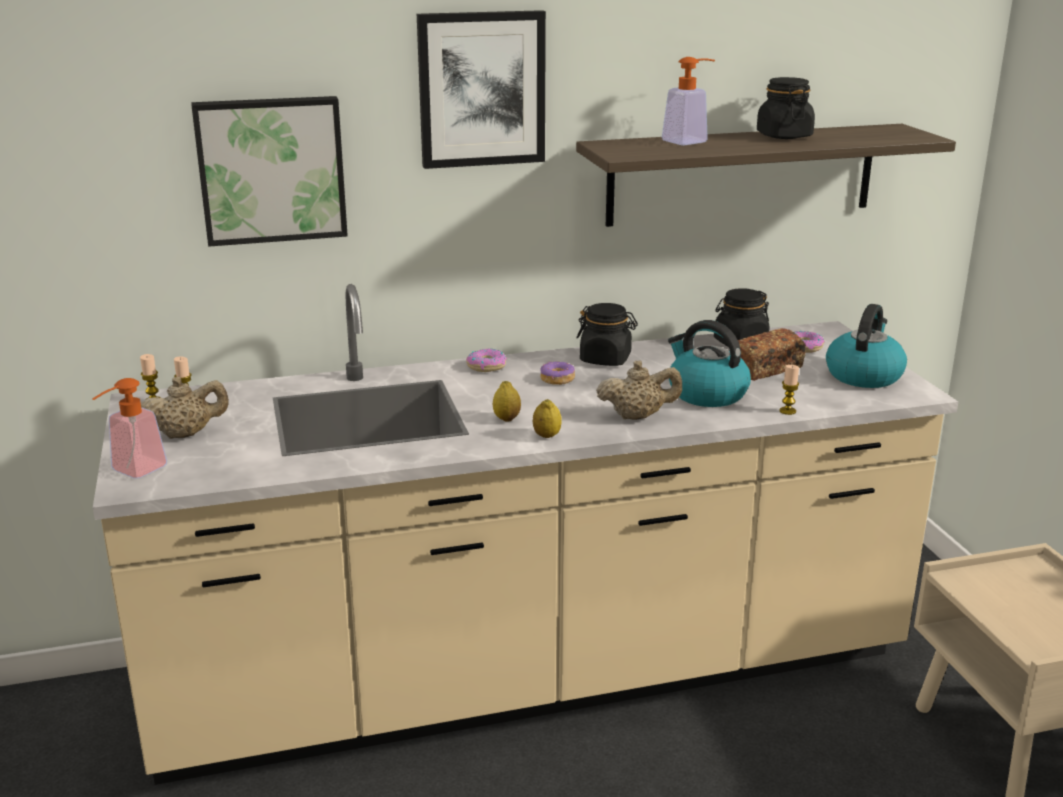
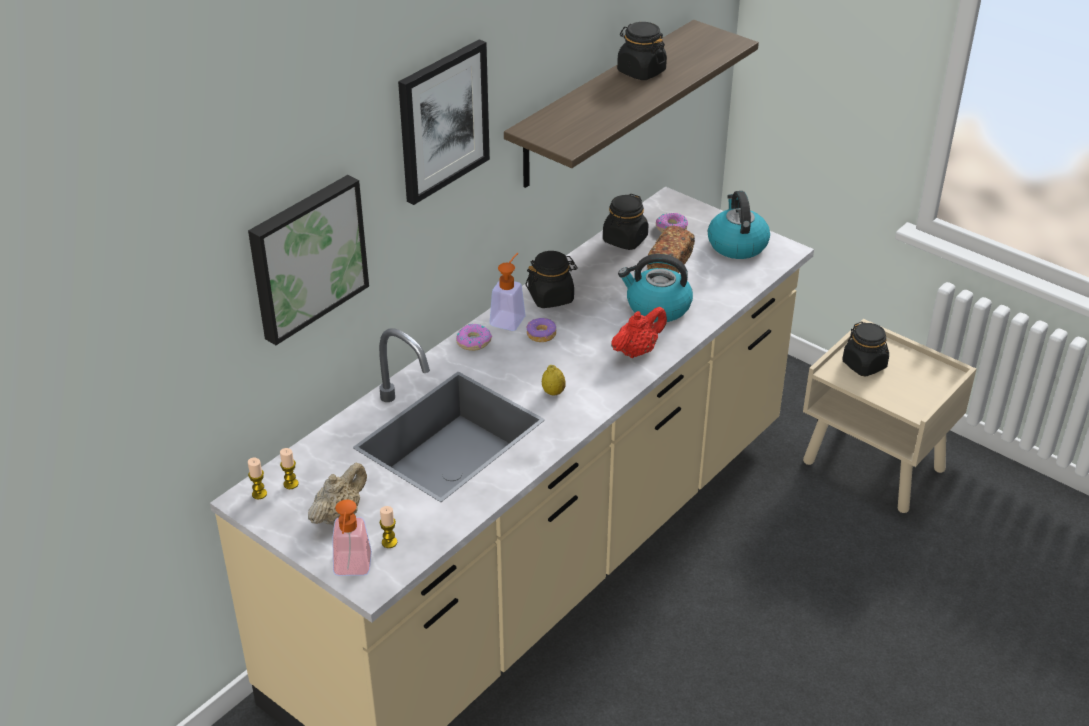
camera: 35 degrees left, 15 degrees up
lemon [533,399,562,438] -> none
beige teapot [596,360,682,420] -> red teapot [611,307,667,358]
soap dispenser [662,57,715,146] -> soap dispenser moved to [490,253,525,331]
candle [779,365,799,415] -> candle moved to [379,506,397,548]
none -> black jar [842,321,889,377]

